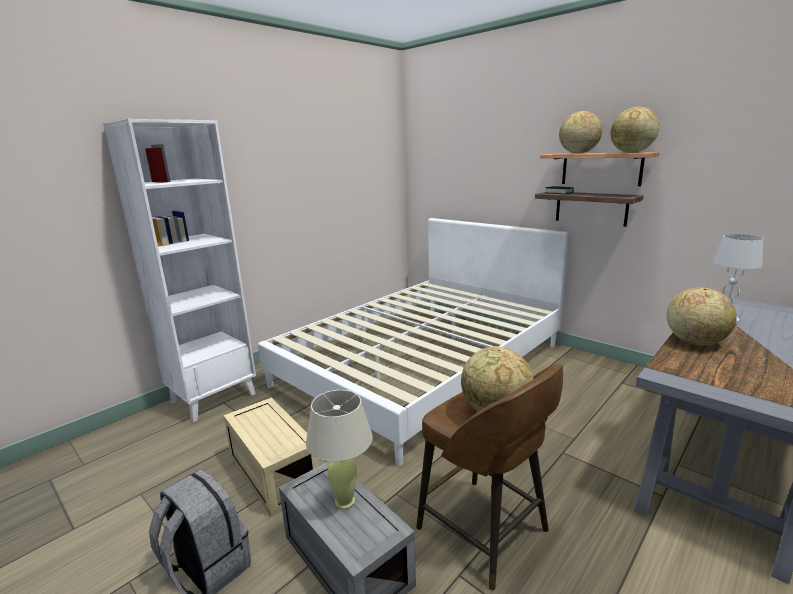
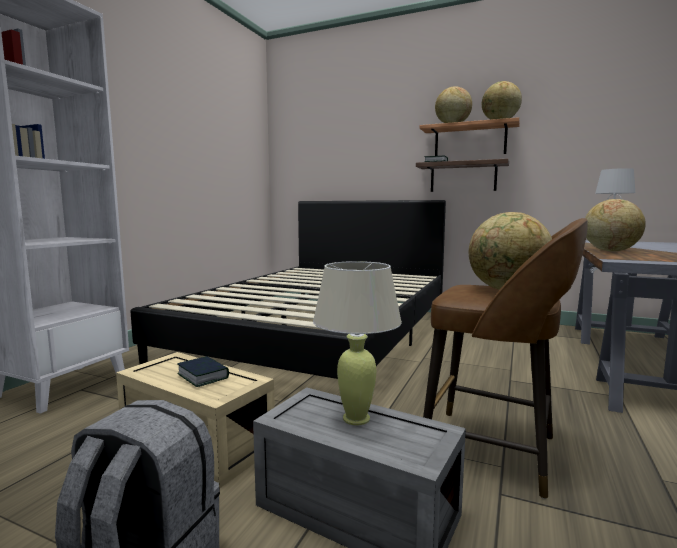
camera: 20 degrees left, 10 degrees down
white bed [258,218,570,466] -> black bed [130,200,446,379]
none -> book [177,356,229,387]

